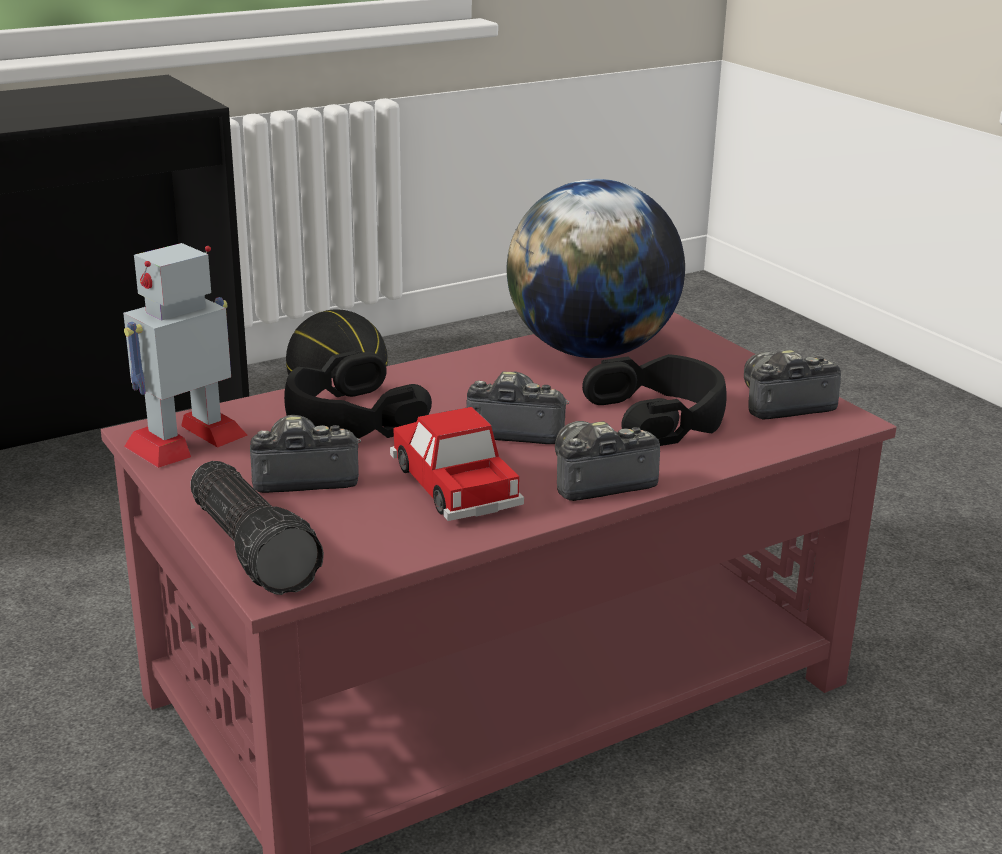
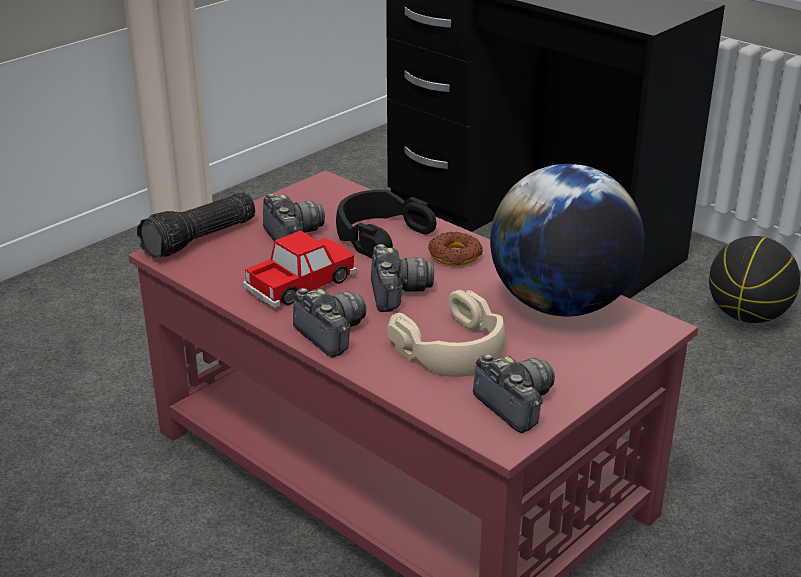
camera: 75 degrees right, 5 degrees up
toy robot [123,243,248,468] -> none
black headphones [582,354,727,446] -> beige headphones [387,290,505,377]
none -> donut [428,232,483,266]

